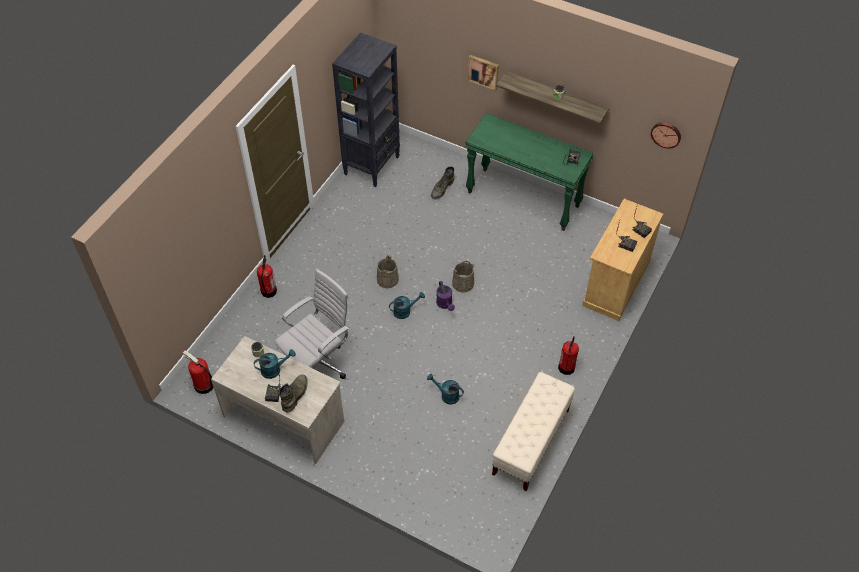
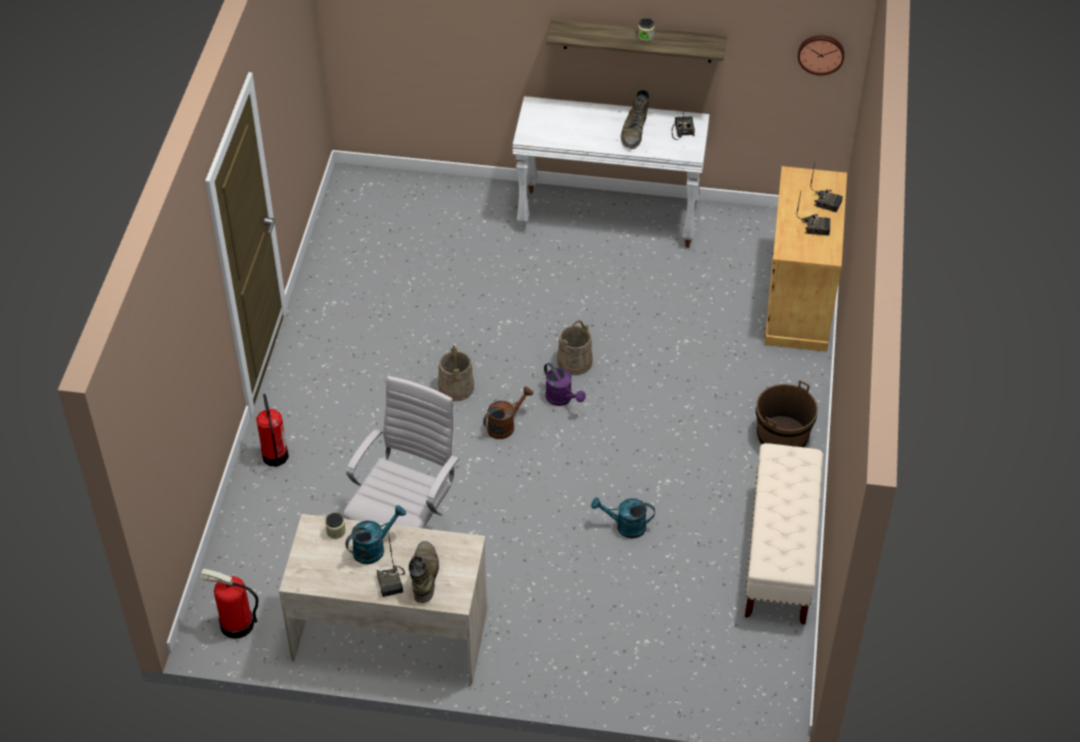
camera: 20 degrees left, 5 degrees down
black bookcase [332,32,400,187] -> none
turquoise watering can [389,292,425,319] -> brown watering can [483,386,533,439]
green boot [431,166,454,200] -> green boot moved to [621,90,650,149]
green console table [465,113,594,231] -> white console table [512,96,710,248]
picture [468,55,499,91] -> none
fire extinguisher [558,337,579,375] -> brown bucket [756,380,818,447]

